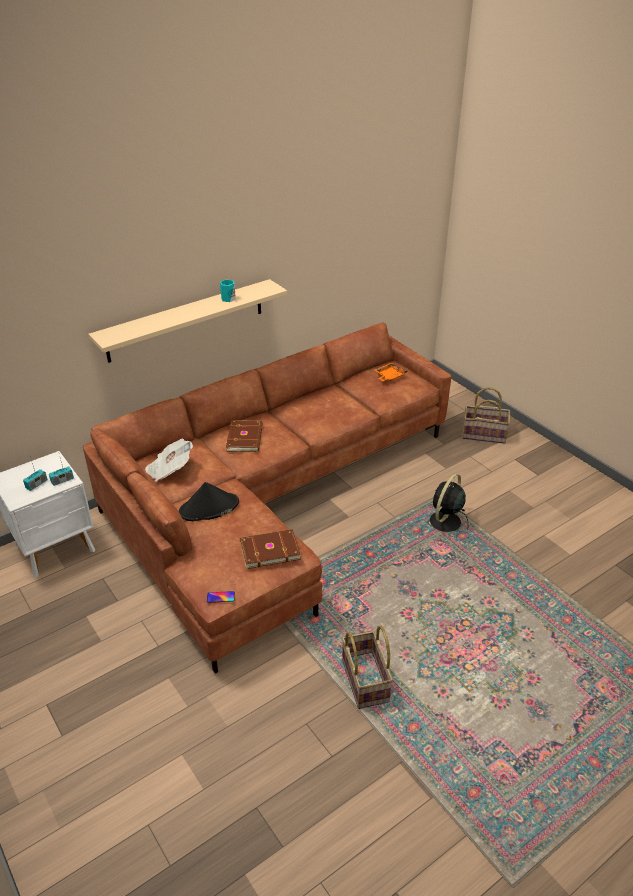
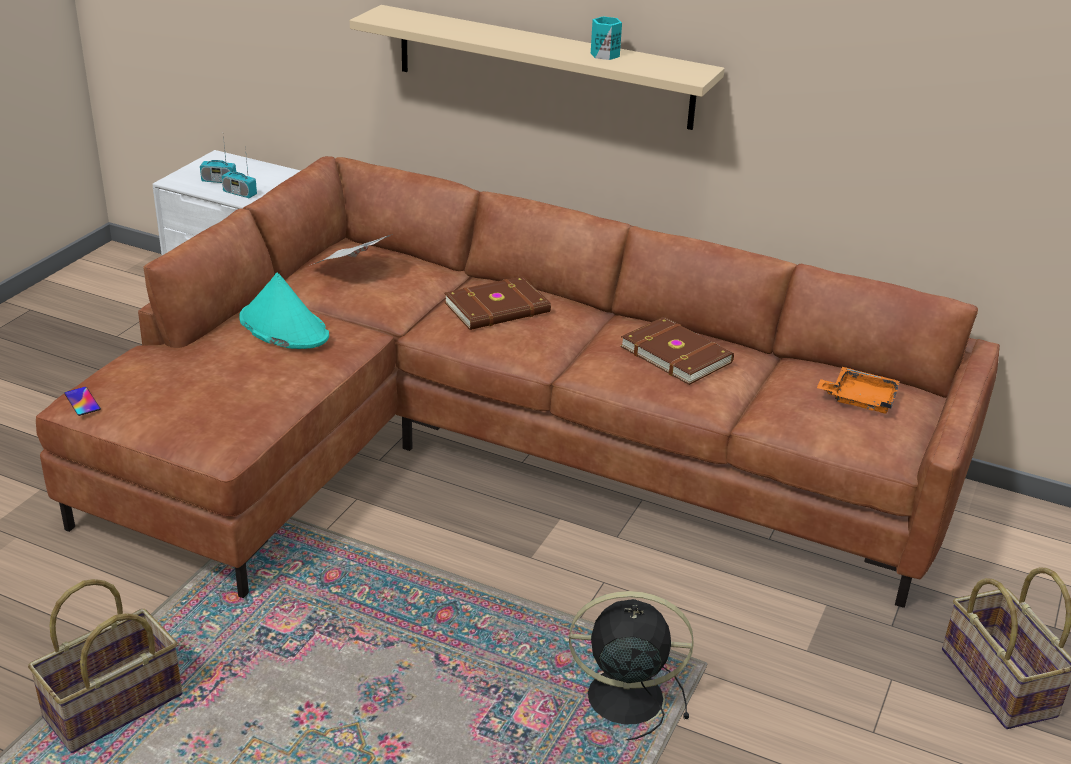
camera: 60 degrees right, 5 degrees down
black hat [179,482,239,521] -> turquoise hat [239,273,329,349]
brown book [240,529,301,569] -> brown book moved to [620,317,734,385]

